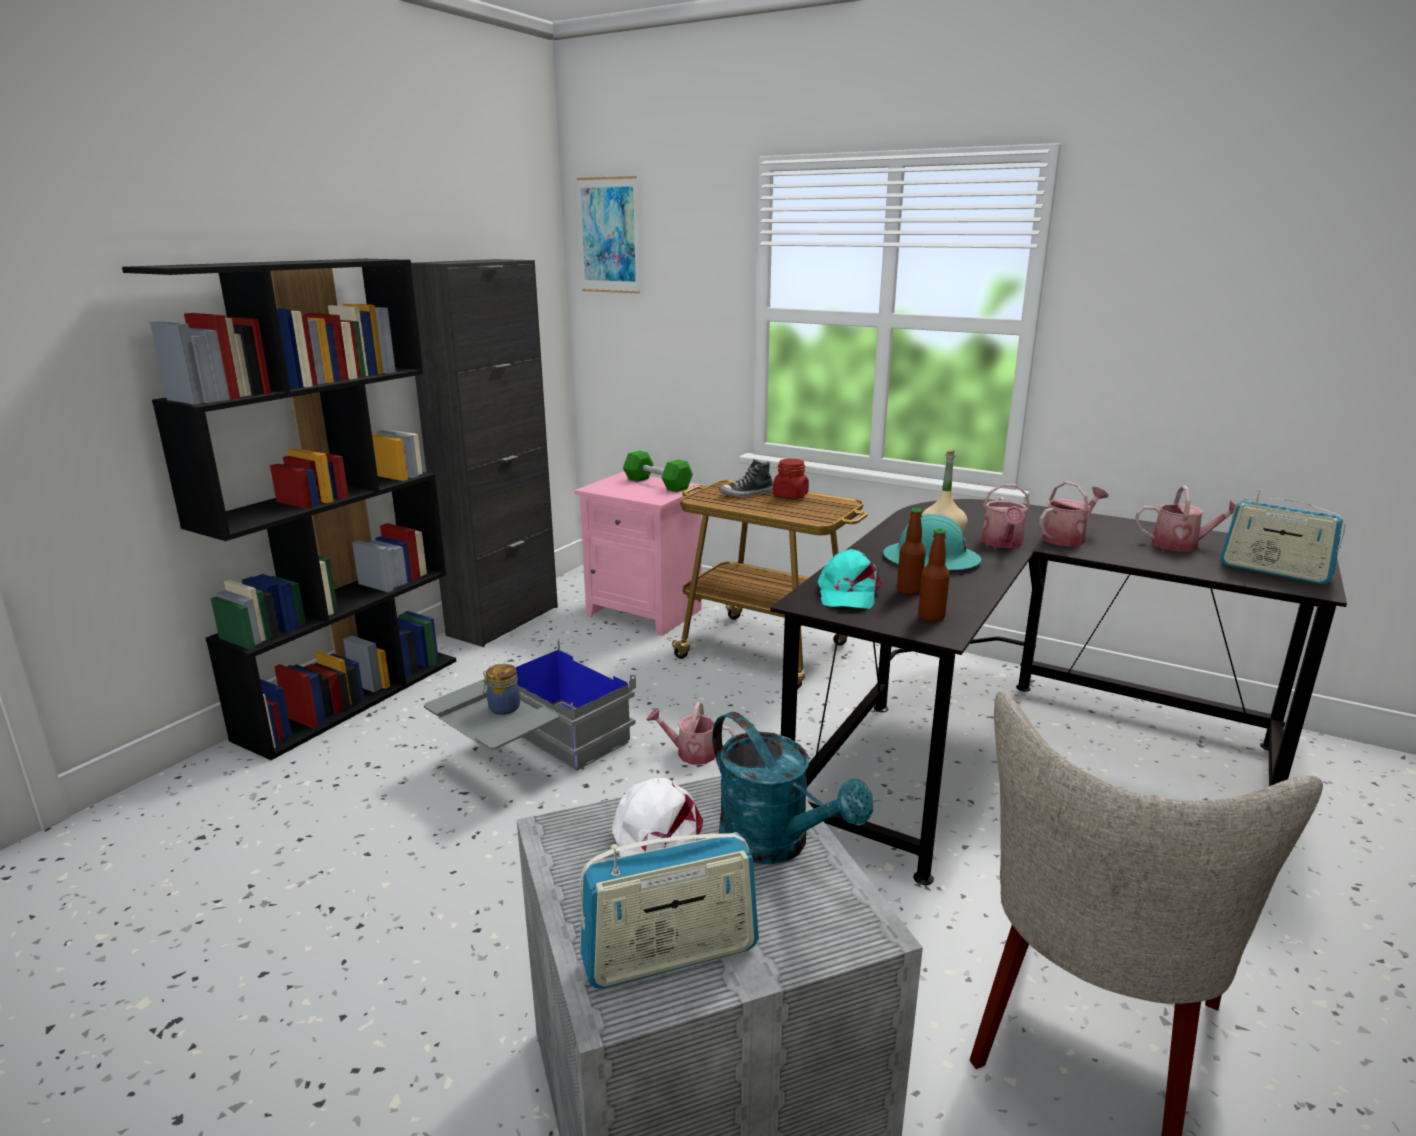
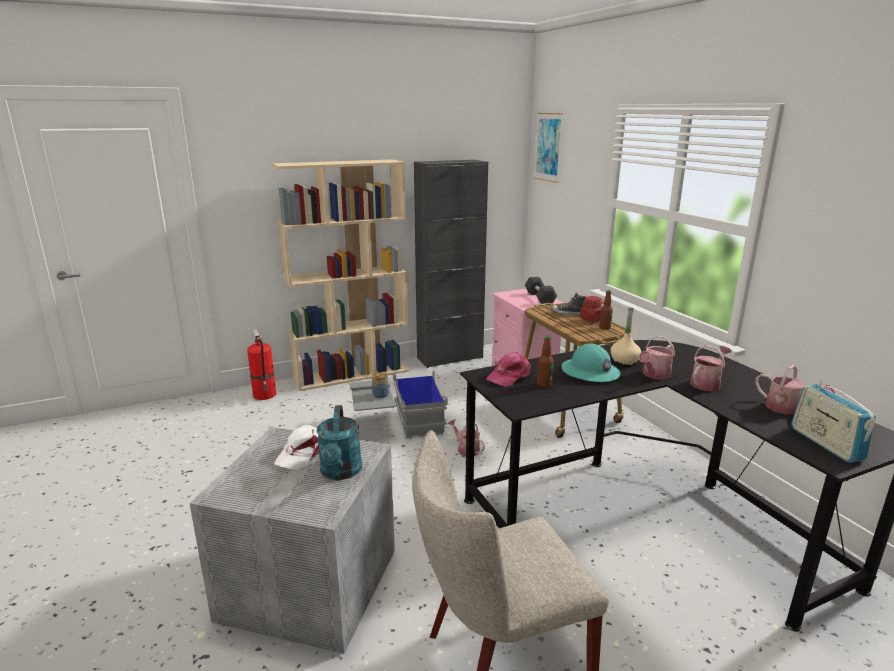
camera: 35 degrees right, 0 degrees up
black bookcase [122,259,456,760] -> beige bookcase [272,159,409,391]
radio [580,832,759,989] -> none
green dumbbell [623,451,693,492] -> black dumbbell [525,277,557,304]
turquoise cap [818,549,882,609] -> pink cap [486,352,531,387]
bottle [918,529,950,622] -> bottle moved to [599,290,613,330]
watering can [1039,481,1108,546] -> watering can turned 45 degrees counterclockwise [690,345,732,391]
none -> fire extinguisher [247,329,276,400]

